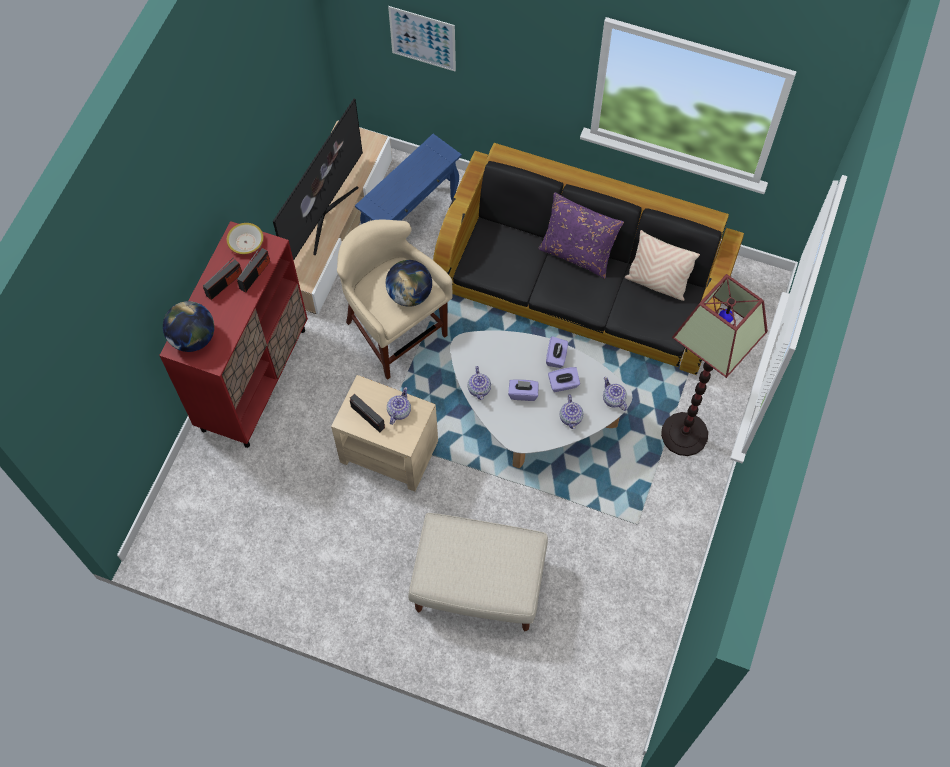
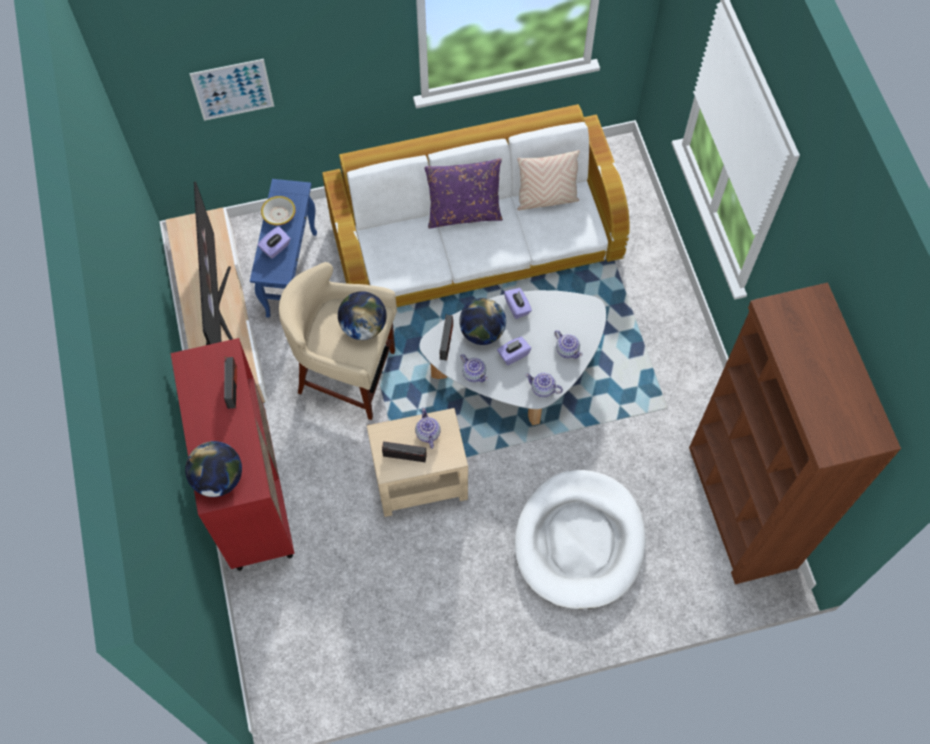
camera: 35 degrees left, 0 degrees up
radio [203,258,242,300] -> radio moved to [439,314,453,360]
bowl [227,223,264,255] -> bowl moved to [261,196,296,226]
beige ottoman [408,513,548,631] -> white dog bed [515,470,646,609]
black sofa [433,143,744,375] -> white sofa [322,104,630,307]
purple tissue box [548,367,580,392] -> purple tissue box moved to [258,226,291,259]
teapot [603,377,627,411] -> teapot moved to [525,373,563,397]
floor lamp [661,274,768,456] -> none
none -> globe [459,298,506,345]
none -> brown bookcase [689,282,901,585]

